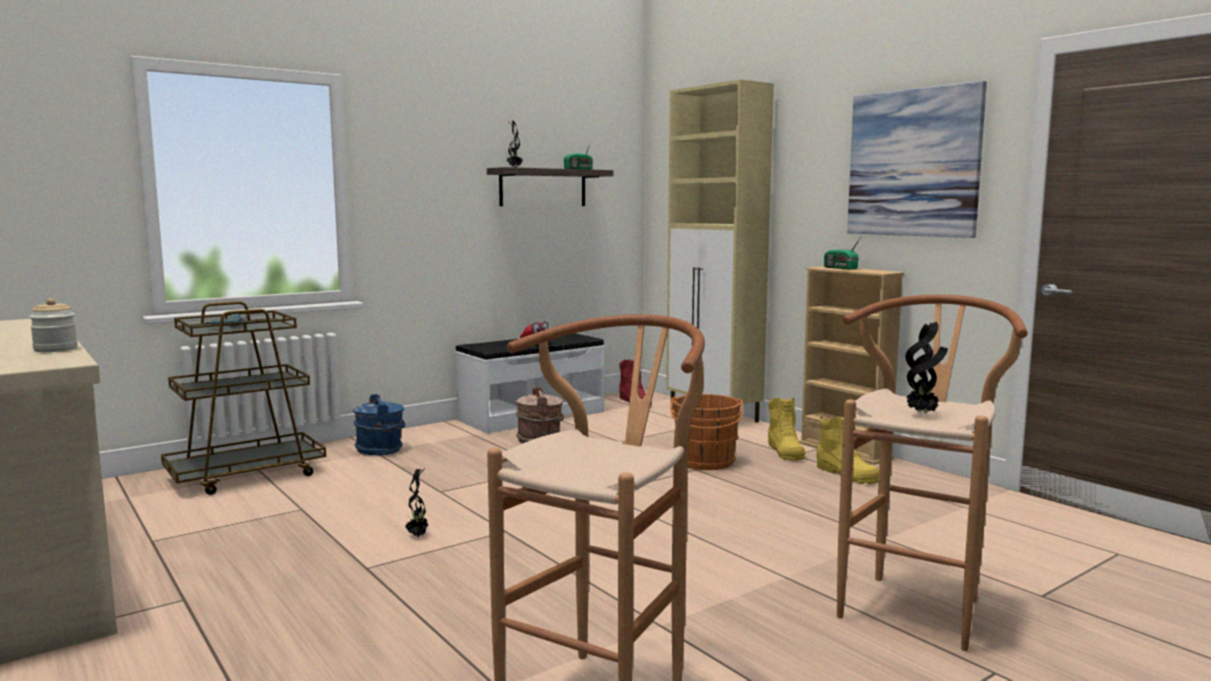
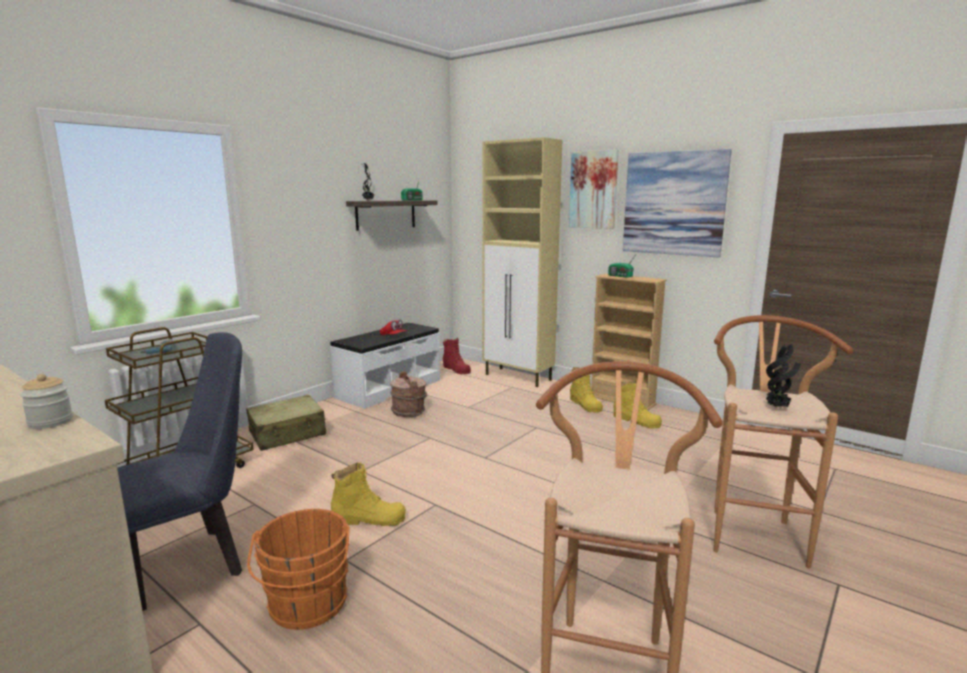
camera: 15 degrees left, 5 degrees up
blue bucket [353,394,405,455] -> beige suitcase [246,395,326,451]
potted plant [405,468,431,537] -> yellow boot [331,463,406,526]
orange bucket [671,394,743,470] -> orange bucket moved to [247,509,350,630]
none -> blue chair [117,332,242,611]
none -> picture [569,149,619,229]

